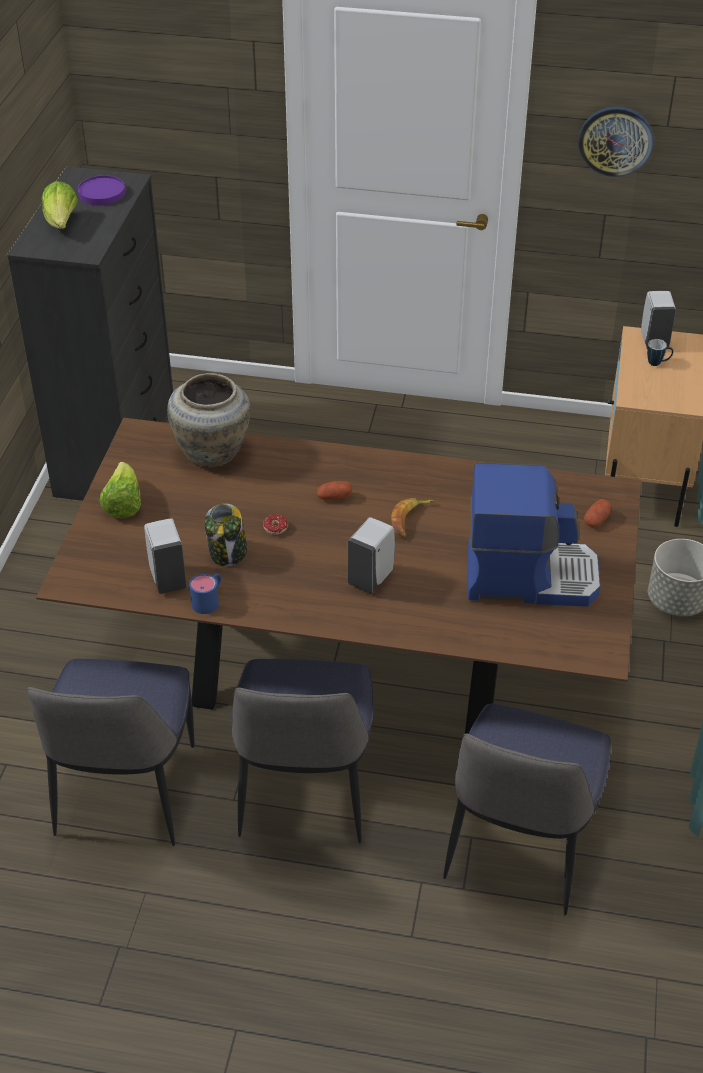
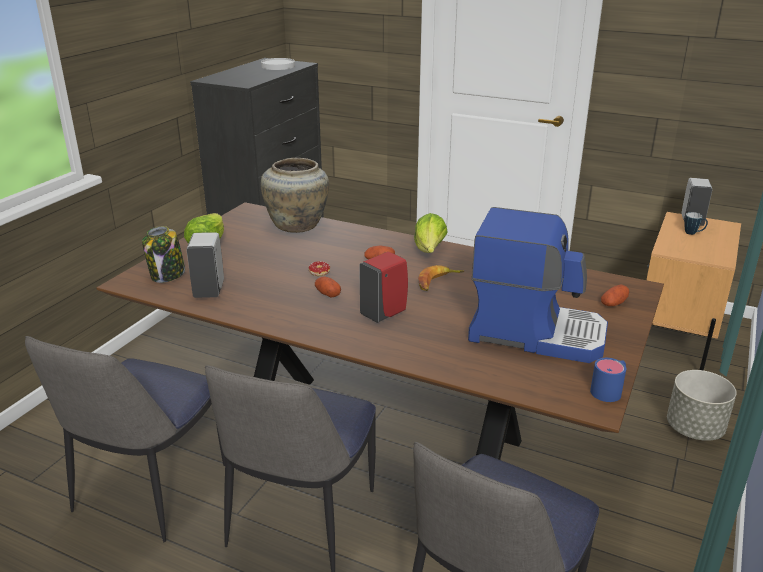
camera: 15 degrees right, 15 degrees down
lettuce [42,181,78,229] -> lettuce moved to [414,213,448,253]
purple plate [78,175,125,206] -> white plate [261,58,295,70]
blue mug [189,573,221,614] -> blue mug moved to [590,358,626,402]
jar [204,504,247,567] -> jar moved to [142,226,185,283]
white soap dispenser [348,517,395,594] -> red soap dispenser [359,252,408,323]
wall clock [578,106,653,177] -> none
none -> potato [315,277,341,298]

